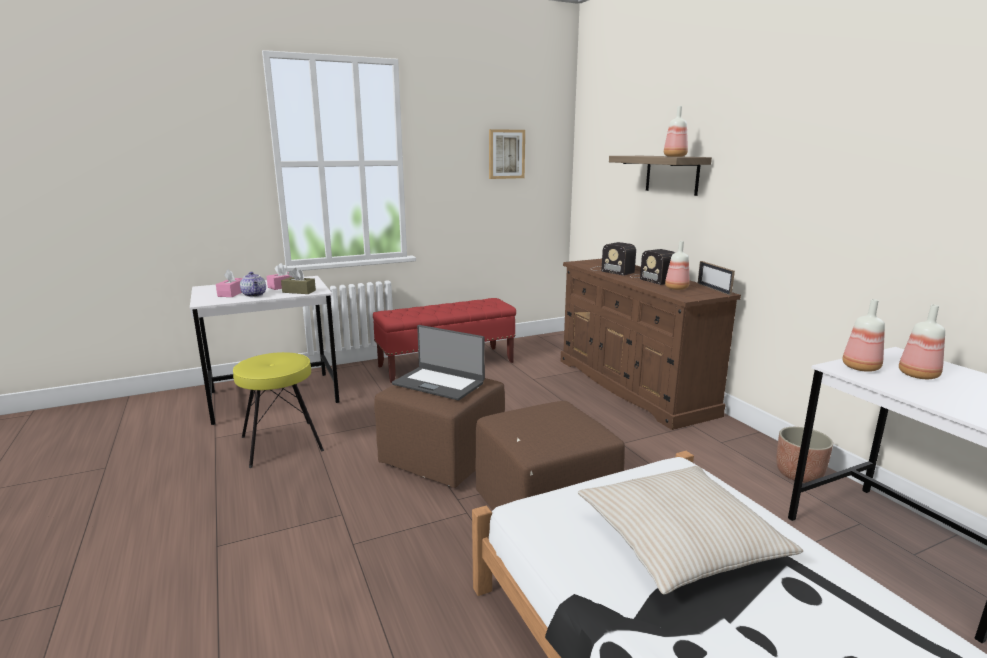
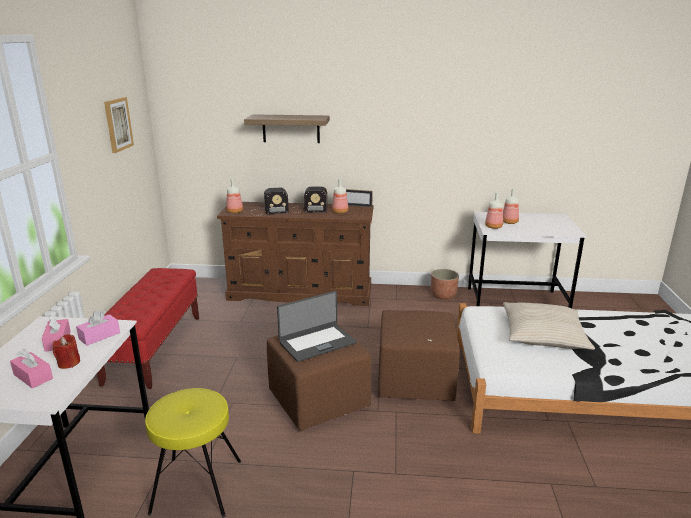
camera: 60 degrees left, 5 degrees up
teapot [240,272,266,297] -> red candle [53,334,80,369]
brown tissue box [281,268,316,294] -> pink tissue box [76,310,120,346]
bottle [664,106,688,157] -> bottle moved to [226,178,243,214]

